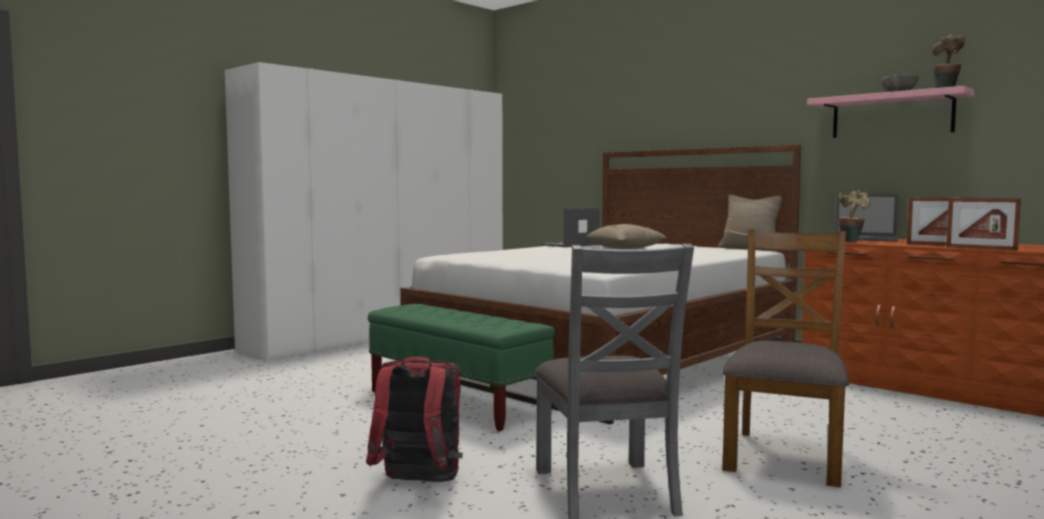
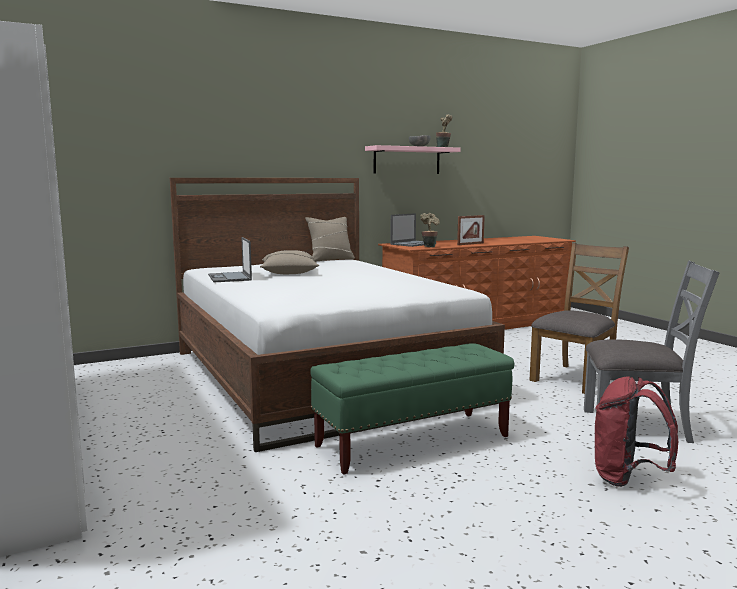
camera: 70 degrees left, 5 degrees up
brown chair [722,229,850,487] -> brown chair turned 90 degrees clockwise [529,243,629,394]
picture frame [946,198,1021,251] -> none

